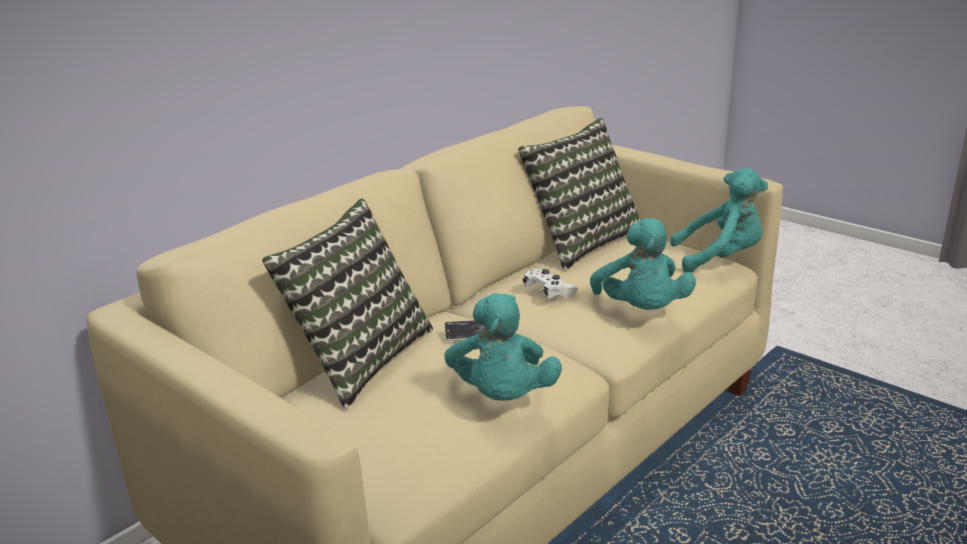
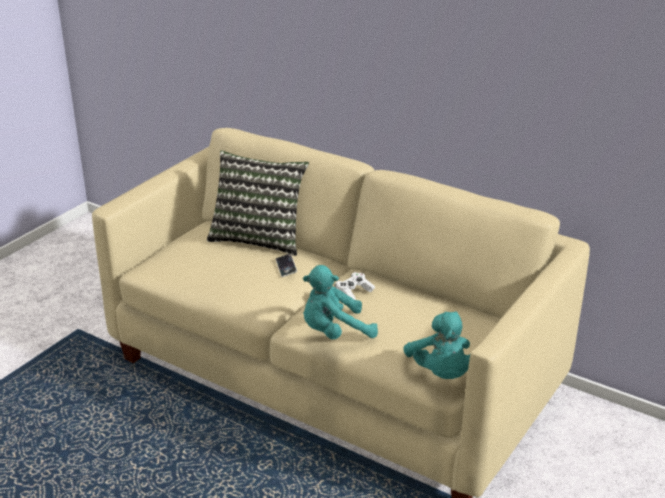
camera: 80 degrees right, 5 degrees up
turquoise plush toy [444,293,562,401] -> none
pillow [518,118,641,270] -> none

